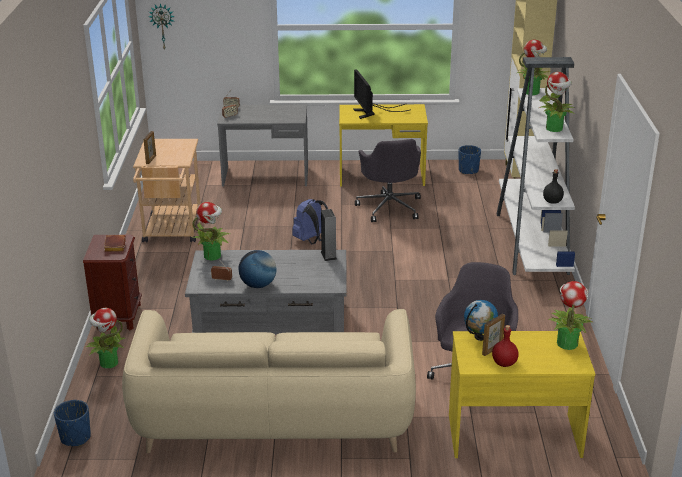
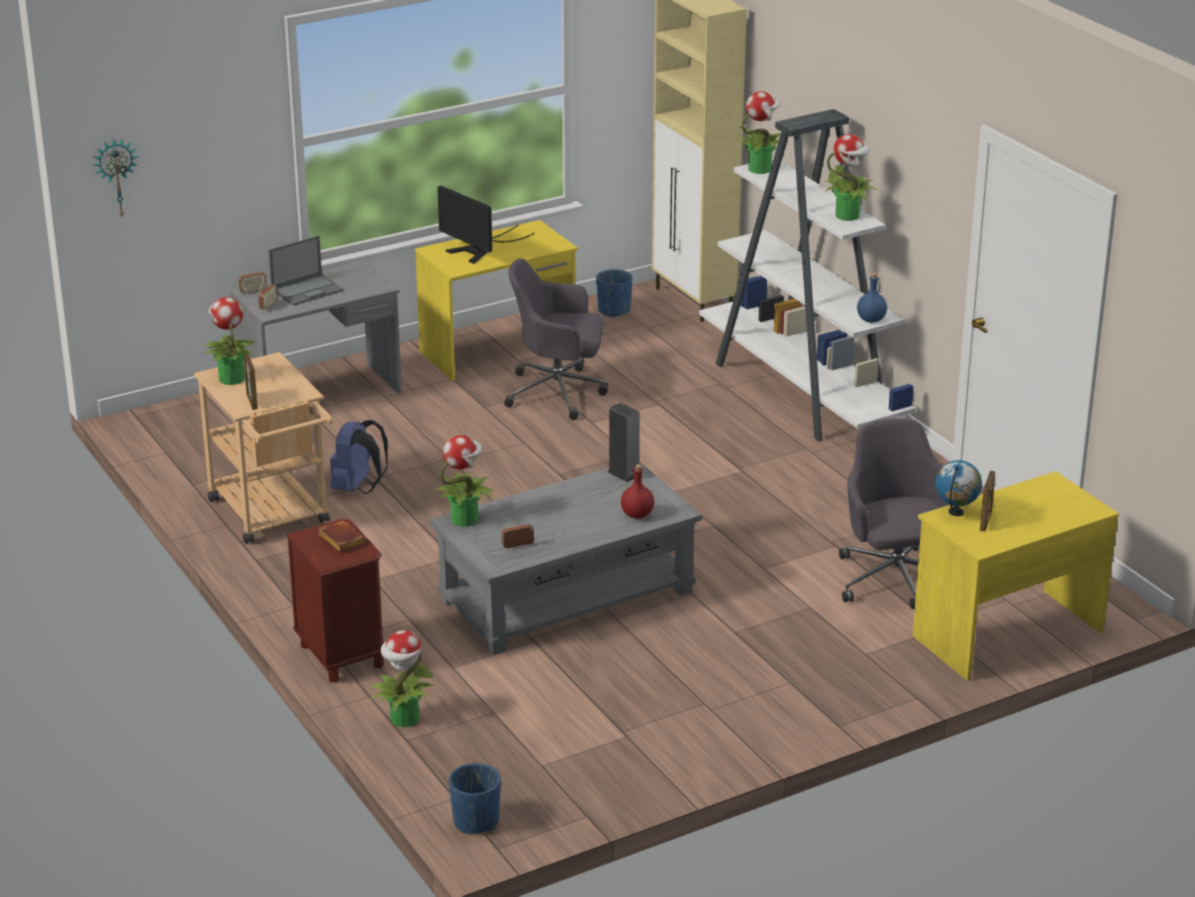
camera: 30 degrees left, 0 degrees up
beige sofa [122,309,416,453] -> none
globe [238,250,277,288] -> none
blue backpack [292,199,328,244] -> blue backpack moved to [330,420,388,494]
grey office chair [355,139,421,222] -> grey office chair turned 135 degrees clockwise [504,258,608,420]
red bottle [492,325,519,367] -> red bottle moved to [621,464,654,519]
black bottle [543,169,564,204] -> blue bottle [857,273,887,323]
potted plant [548,281,593,350] -> potted plant moved to [203,297,256,385]
none -> laptop [269,236,343,306]

